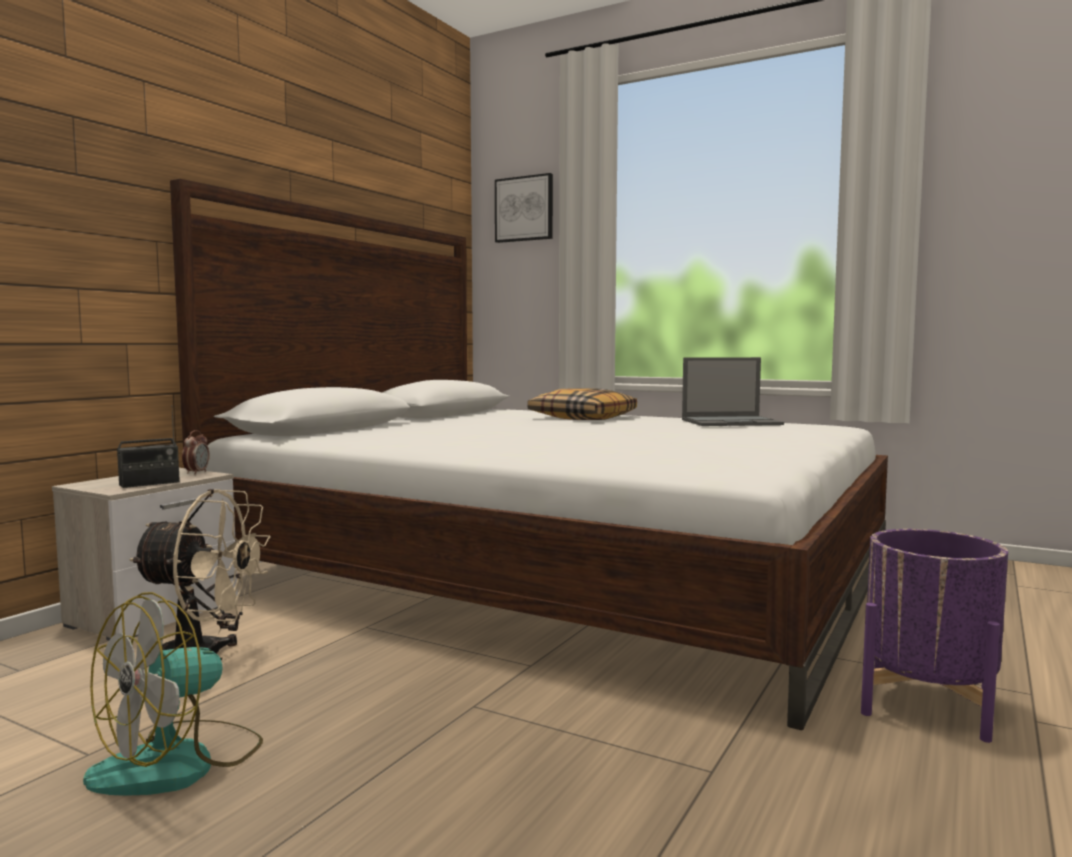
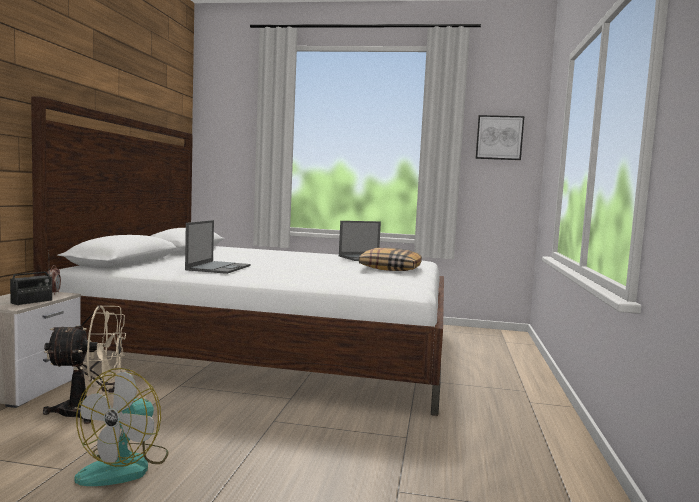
camera: 20 degrees left, 0 degrees up
picture [495,173,553,243] -> picture moved to [476,115,524,160]
pillow [527,388,637,420] -> pillow moved to [359,248,422,271]
purple planter [861,529,1008,743] -> none
none -> laptop [185,220,251,274]

